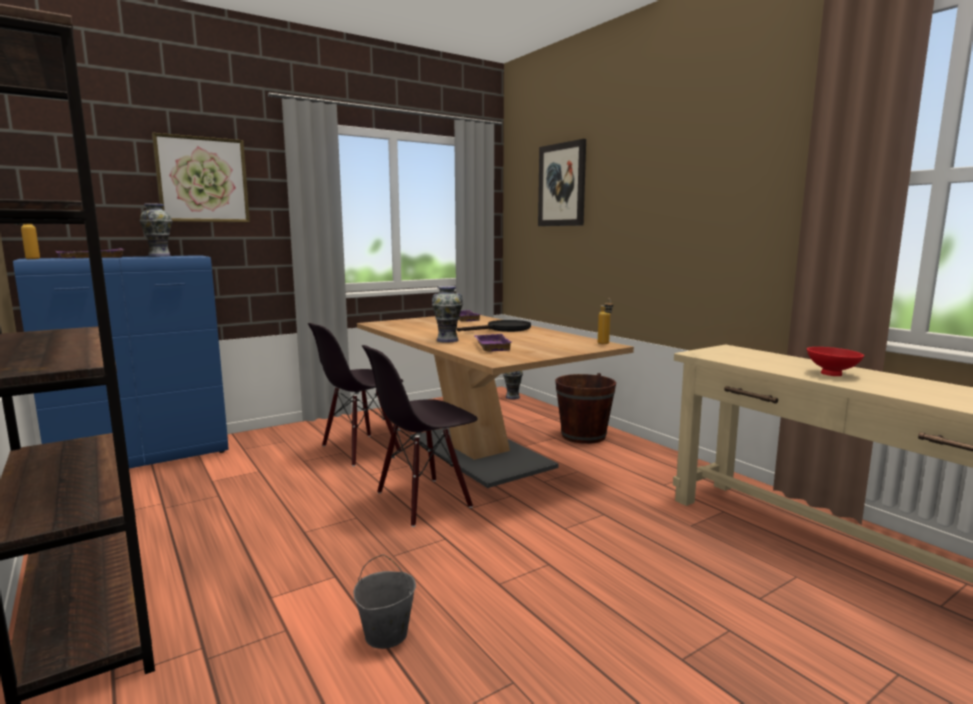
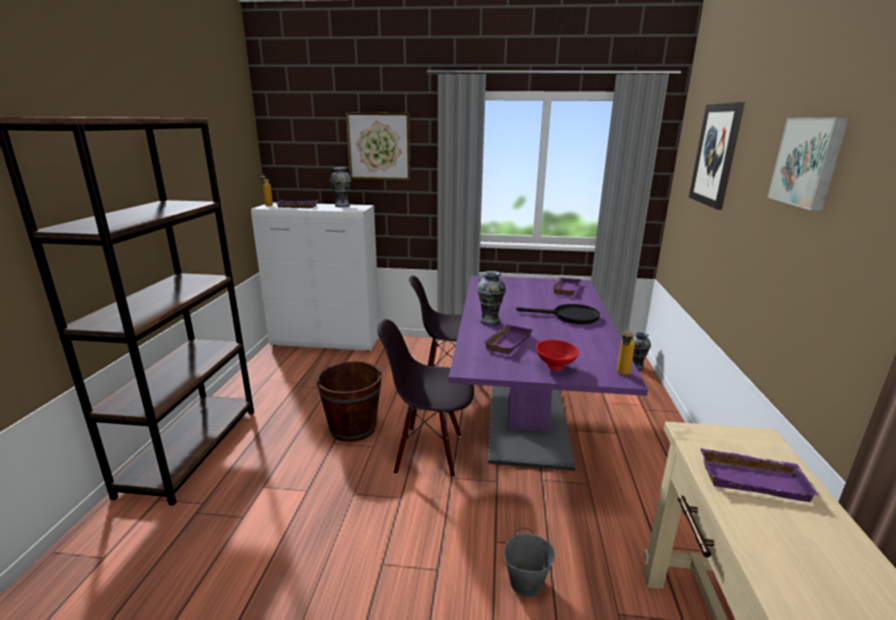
camera: 40 degrees right, 10 degrees up
blue cabinet [13,255,228,469] -> white cabinet [251,202,379,351]
grey bucket [353,554,416,649] -> grey bucket moved to [504,528,555,597]
brown dining table [357,315,634,488] -> purple dining table [448,275,648,471]
brown bucket [555,373,616,444] -> brown bucket moved to [316,361,382,442]
red bowl [807,347,864,376] -> red bowl moved to [536,340,579,370]
none -> purple tray [700,448,819,502]
none -> picture [768,118,849,211]

